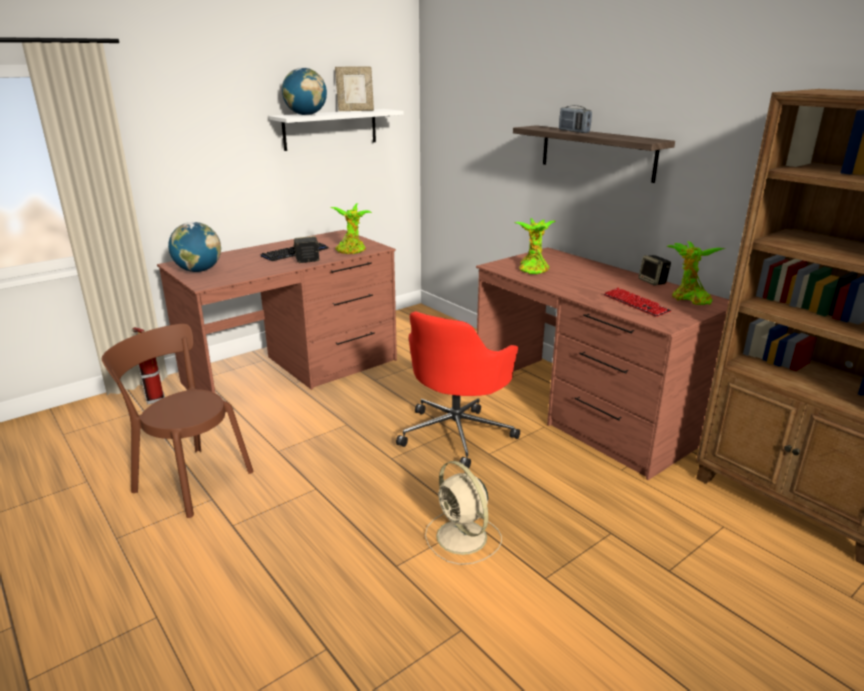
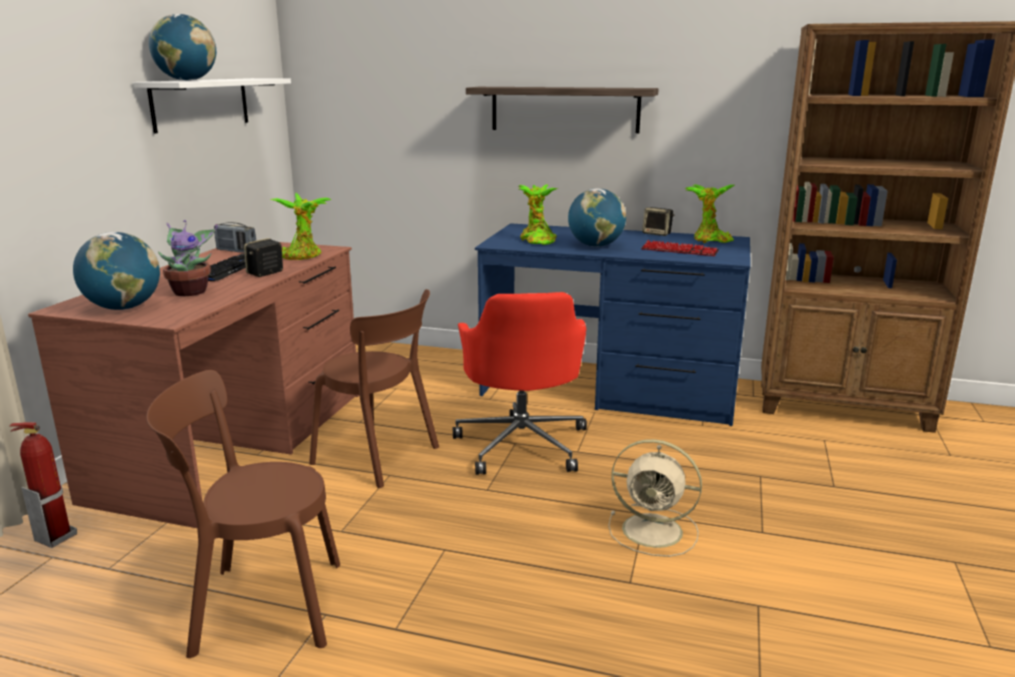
camera: 35 degrees left, 5 degrees down
picture frame [335,67,374,111] -> none
brown desk [476,247,729,480] -> blue desk [475,223,751,426]
radio [559,105,592,133] -> radio moved to [214,222,256,253]
none -> potted plant [158,220,218,296]
none -> brown chair [309,289,439,488]
none -> globe [568,188,626,247]

